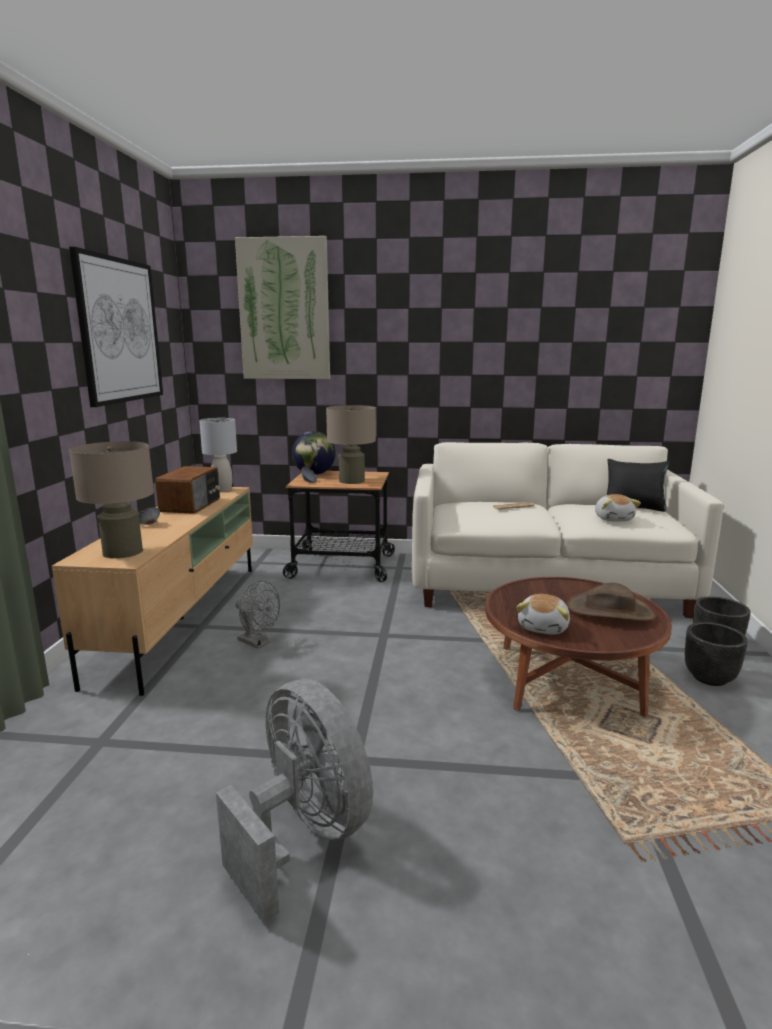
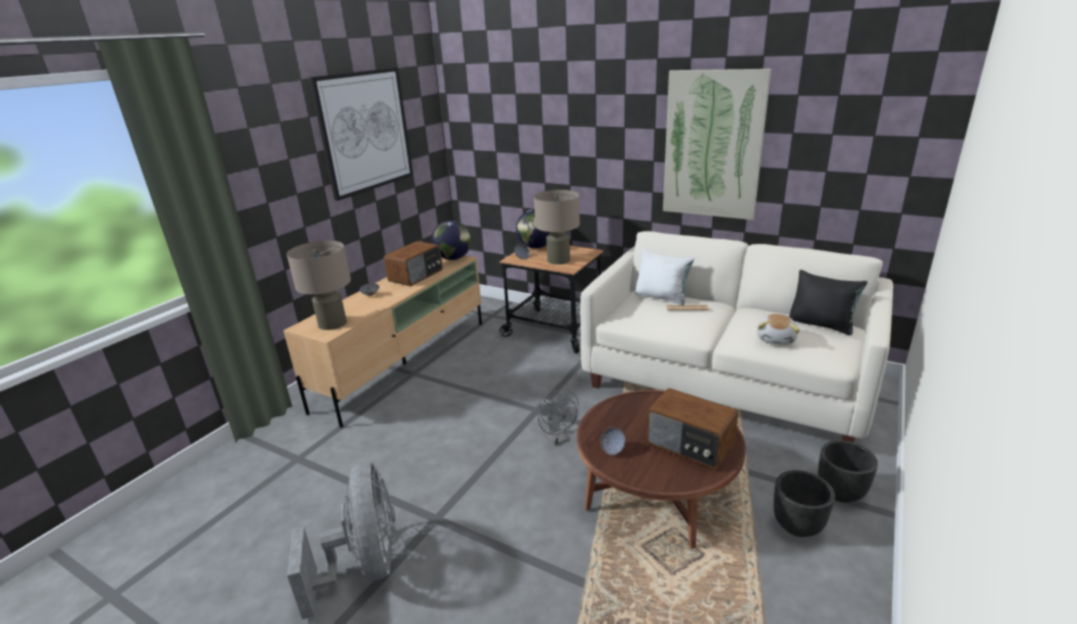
camera: 25 degrees right, 10 degrees up
grey table lamp [199,418,237,492] -> globe [431,220,471,260]
picture [235,236,330,379] -> picture moved to [663,69,771,220]
grey fan [235,581,280,649] -> grey fan moved to [538,389,579,446]
plush toy [516,594,570,635] -> bowl [600,428,626,455]
brown hat [566,583,656,621] -> radio [646,388,738,469]
none -> white pillow [635,249,695,305]

